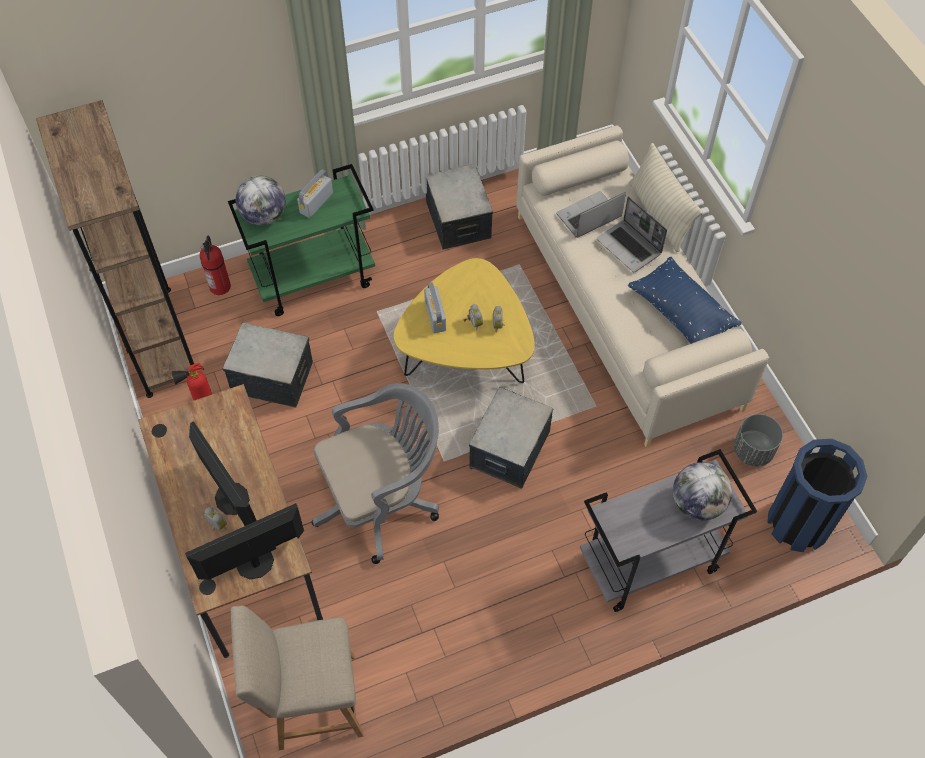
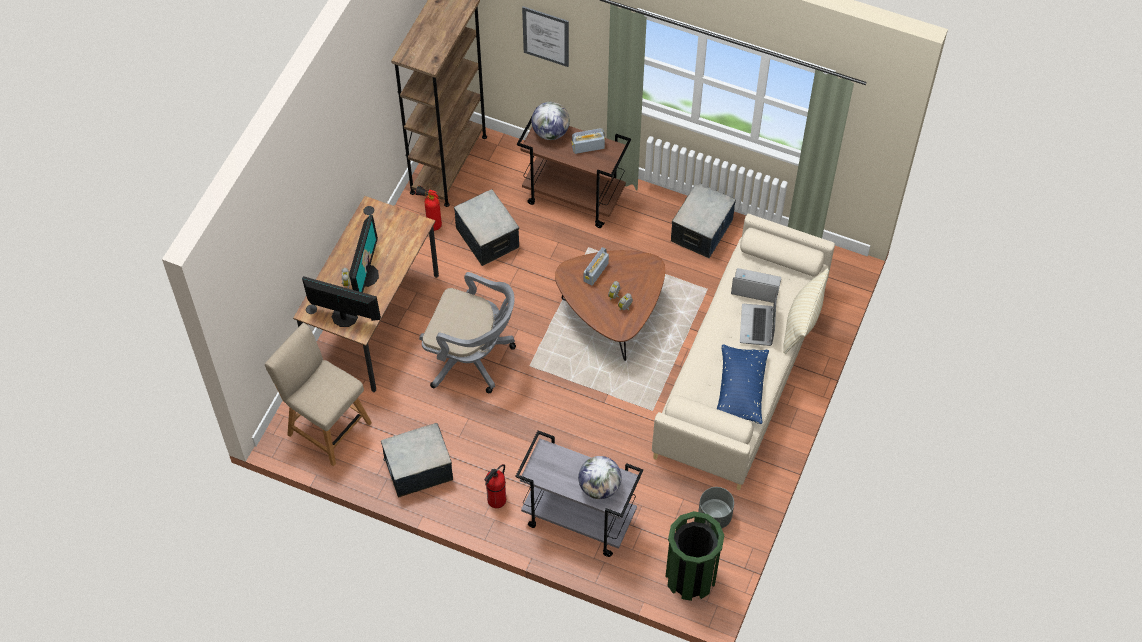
camera: 45 degrees right, 0 degrees up
fire extinguisher [200,235,231,295] -> fire extinguisher moved to [484,464,506,508]
green cart [228,164,375,316] -> brown cart [517,117,631,228]
yellow coffee table [394,258,535,383] -> brown coffee table [555,250,665,361]
storage box [469,387,553,489] -> storage box moved to [381,423,453,497]
blue trash can [767,439,867,552] -> green trash can [665,511,724,601]
none -> picture [522,6,569,67]

